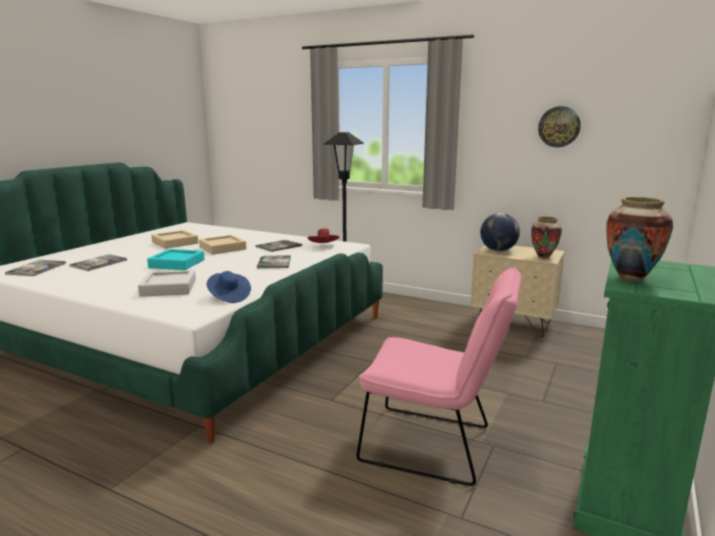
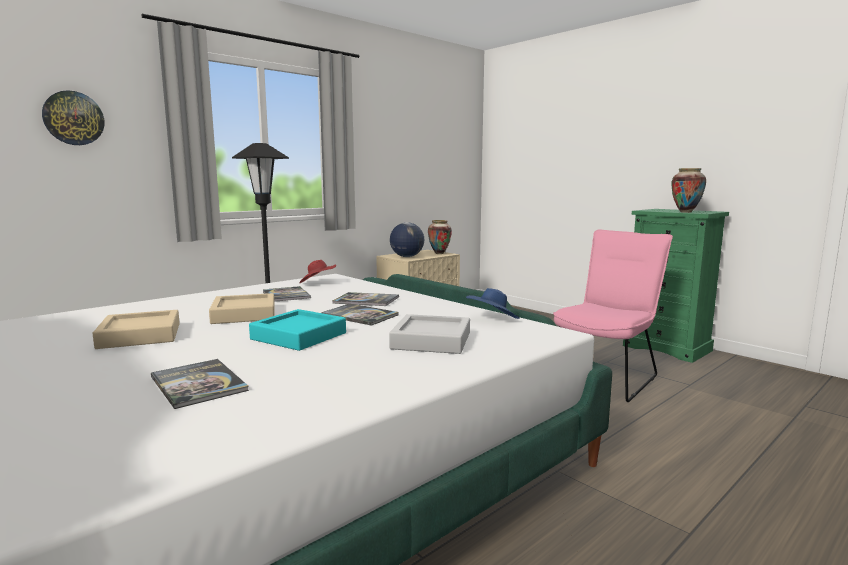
camera: 70 degrees left, 5 degrees down
book [5,260,66,276] -> book moved to [321,303,399,326]
wall clock [538,106,581,147] -> wall clock moved to [42,90,104,145]

